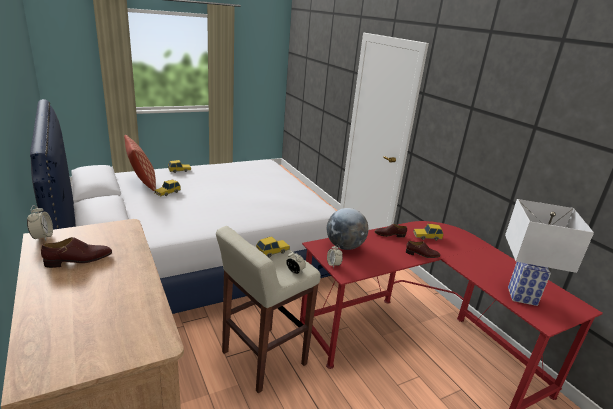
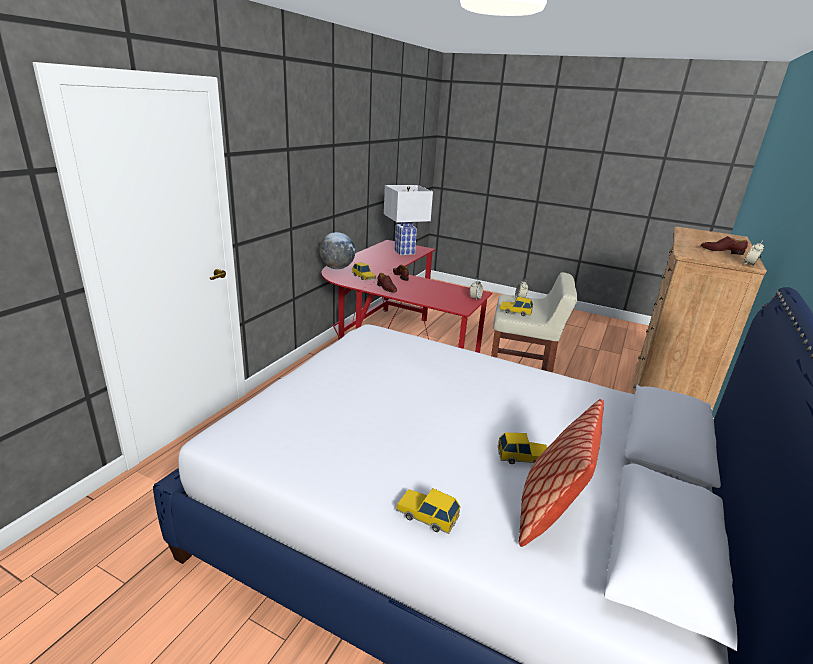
camera: 125 degrees left, 0 degrees up
globe [327,208,369,250] -> globe moved to [319,232,355,269]

